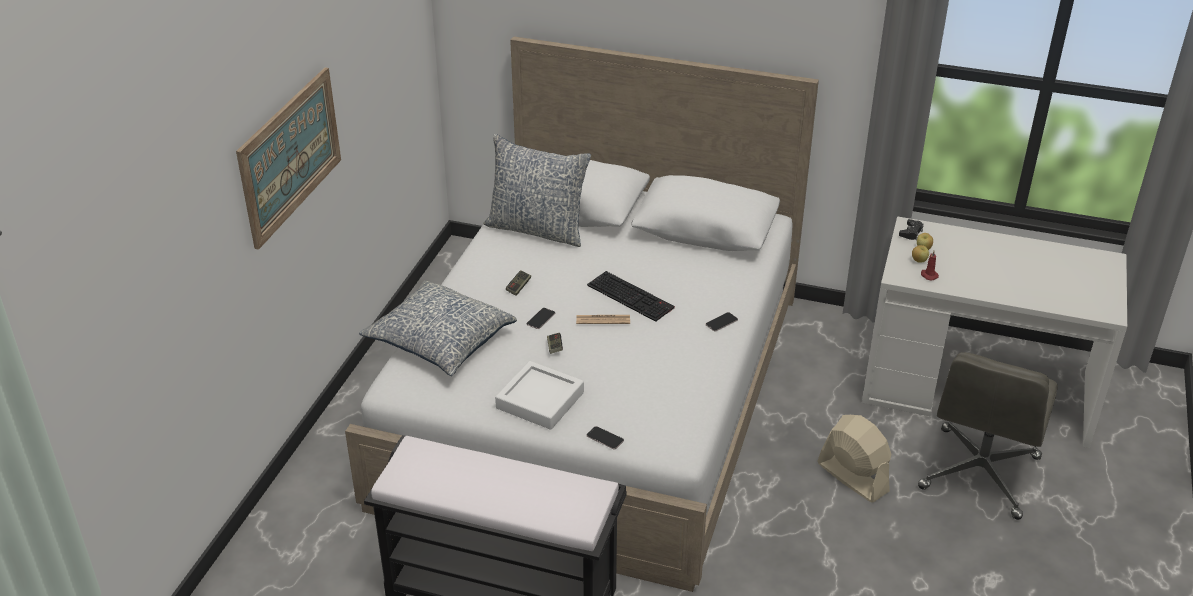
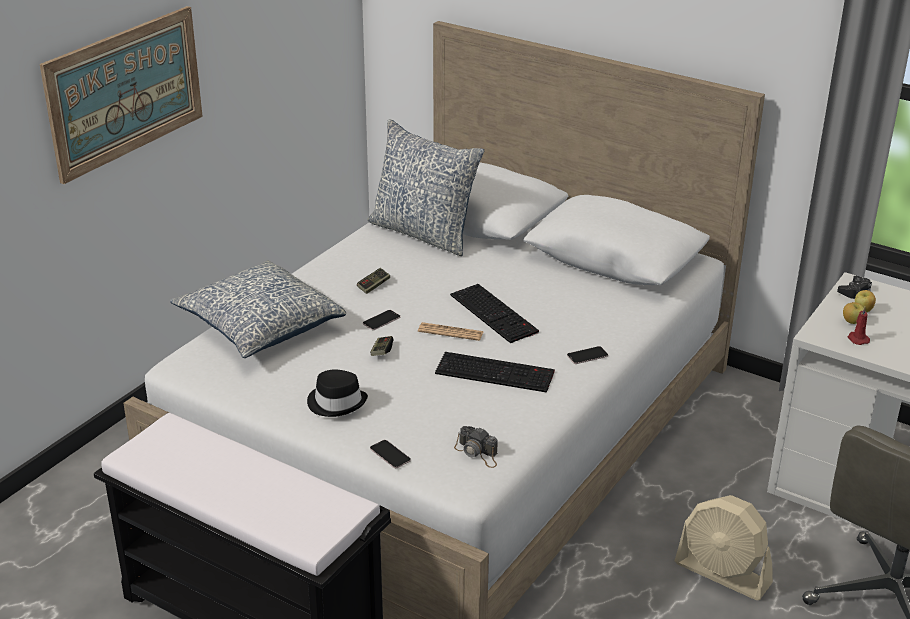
camera: 15 degrees right, 5 degrees down
white tray [495,361,584,430] -> black hat [307,369,368,417]
beige fan [817,415,891,502] -> beige fan turned 150 degrees clockwise [675,495,773,600]
none -> keyboard [435,352,555,393]
none -> camera [454,426,498,468]

